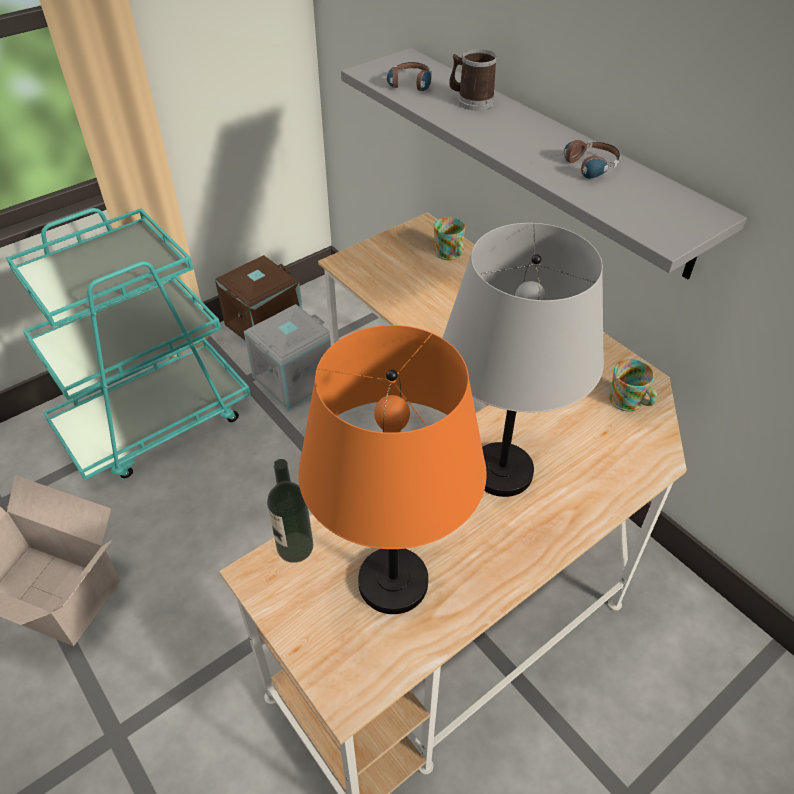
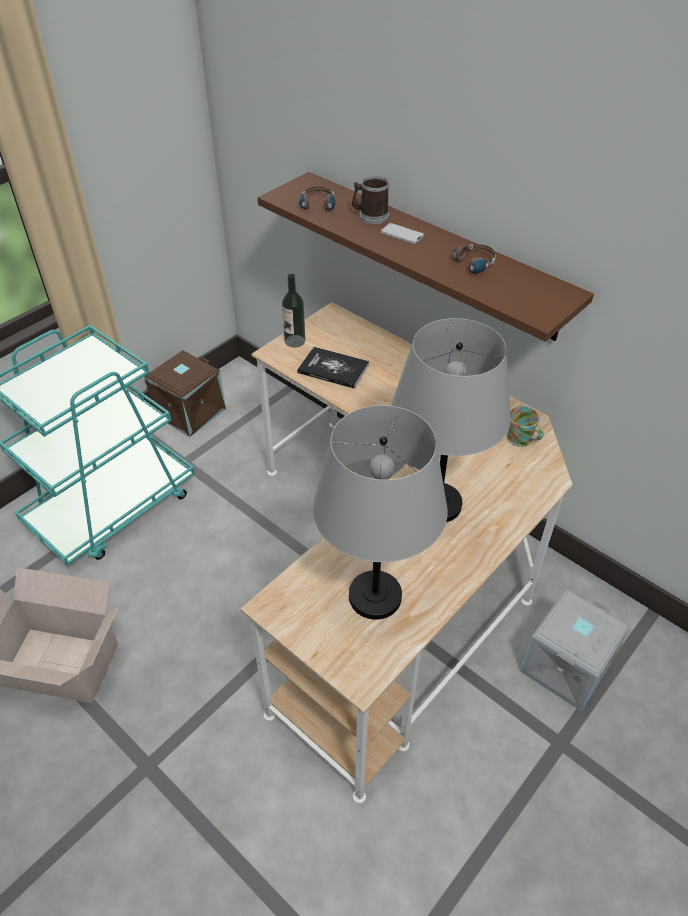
camera: 10 degrees left, 0 degrees up
grey storage box [244,304,331,411] -> grey storage box moved to [520,589,631,712]
bottle [267,459,313,563] -> bottle moved to [282,273,305,347]
orange table lamp [298,325,487,614] -> grey table lamp [313,405,448,620]
grey shelf [341,48,747,279] -> brown shelf [258,172,594,342]
mug [433,217,465,260] -> none
none -> book [297,347,369,389]
none -> phone [380,223,424,244]

